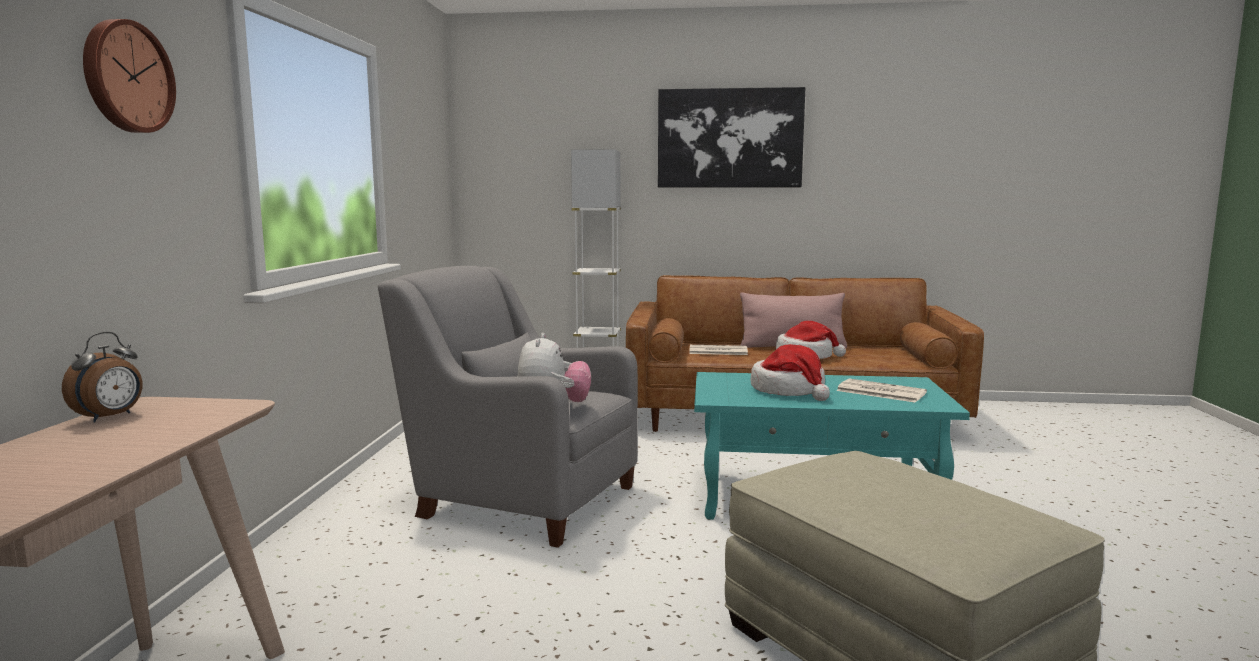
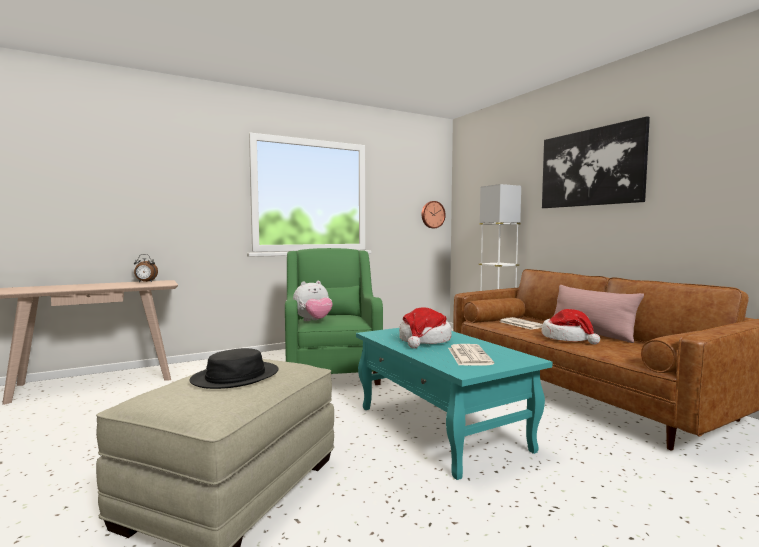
camera: 55 degrees right, 5 degrees down
wall clock [83,19,176,133] -> wall clock moved to [422,201,446,228]
grey armchair [378,266,638,548] -> green armchair [285,248,383,385]
none -> black hat [189,348,279,389]

